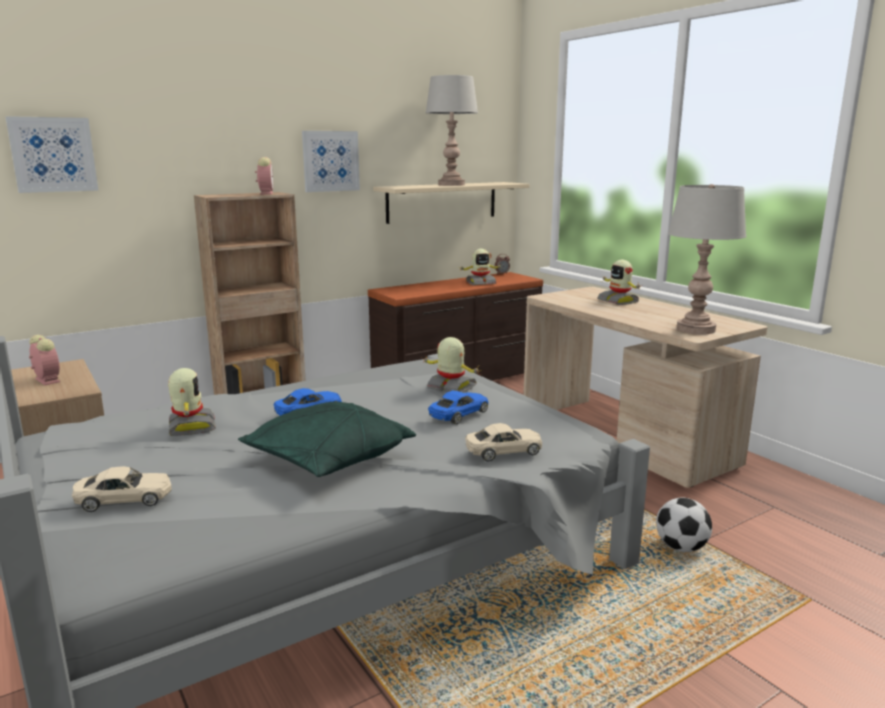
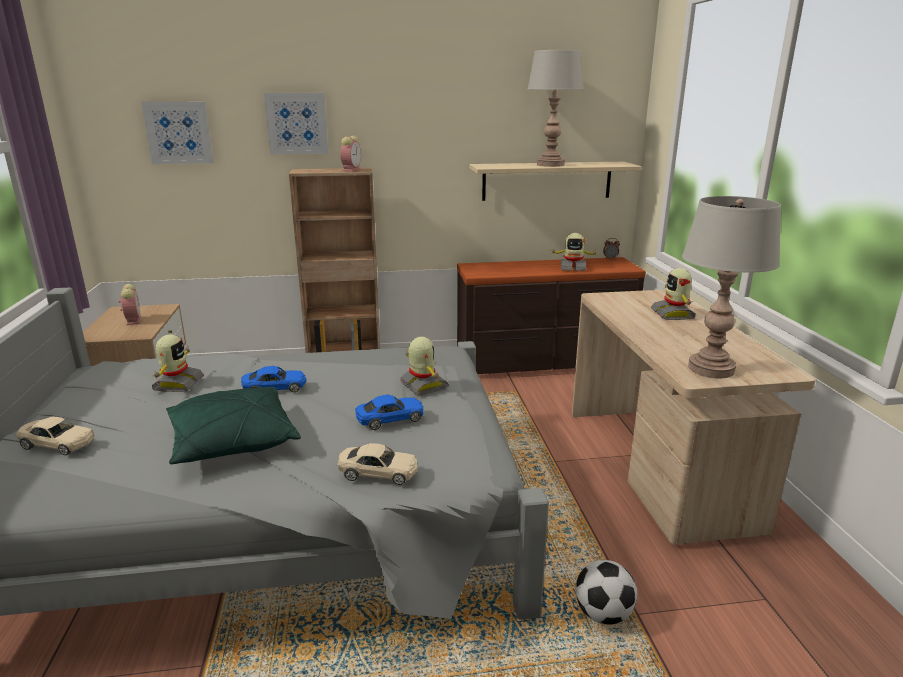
camera: 25 degrees right, 5 degrees up
picture [302,131,360,192] -> picture moved to [264,93,328,154]

